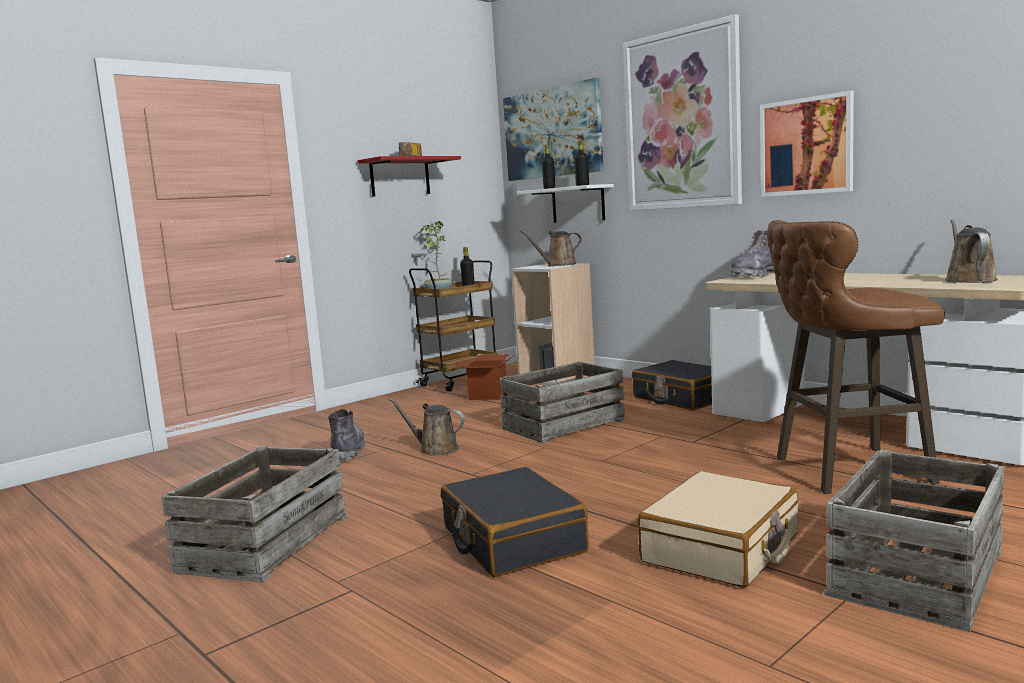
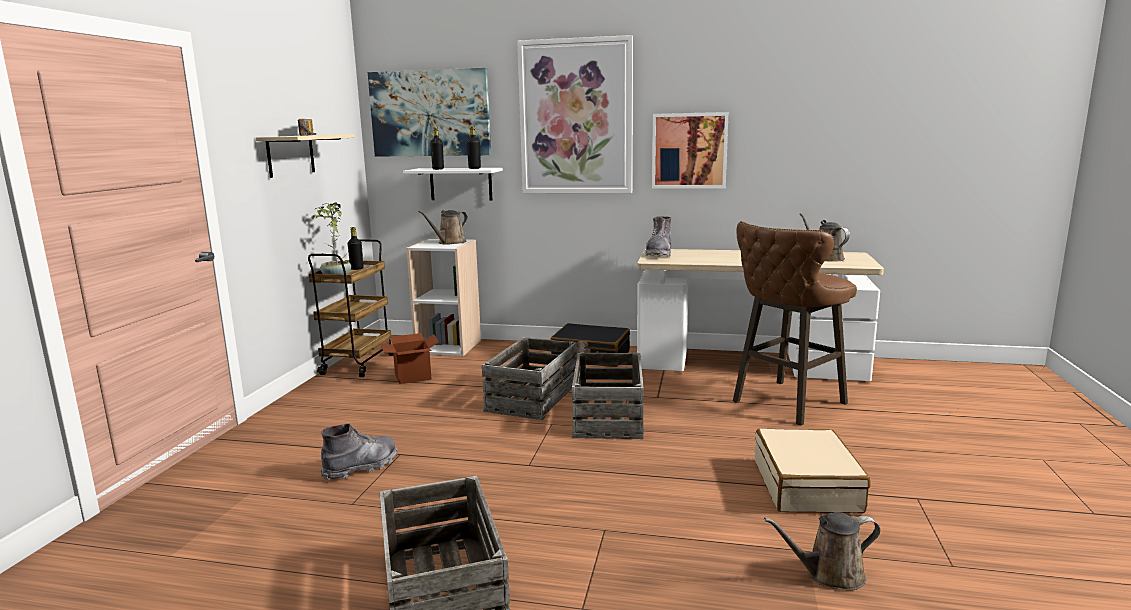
camera: 35 degrees left, 5 degrees up
grey boot [328,408,365,461] -> grey boot turned 90 degrees clockwise [320,424,397,481]
red shelf [357,156,461,197] -> beige shelf [256,134,355,178]
brown watering can [388,398,465,456] -> brown watering can moved to [764,512,880,591]
black suitcase [441,467,589,577] -> none
crate [824,450,1004,632] -> crate moved to [572,352,644,439]

